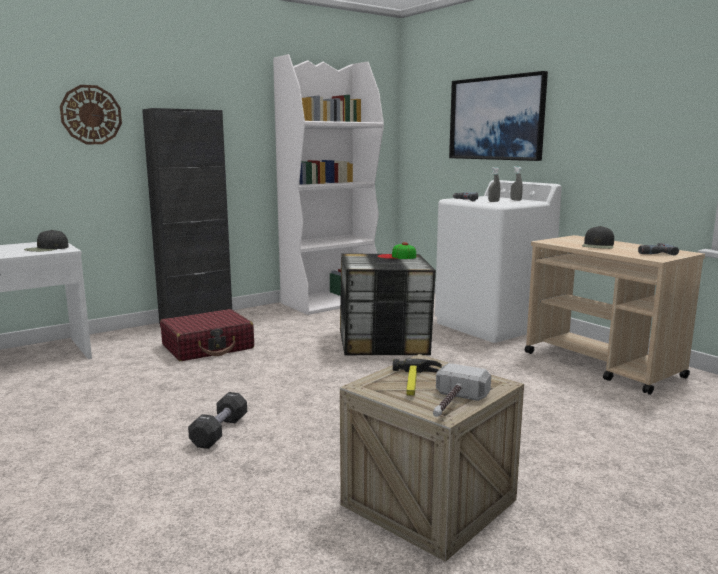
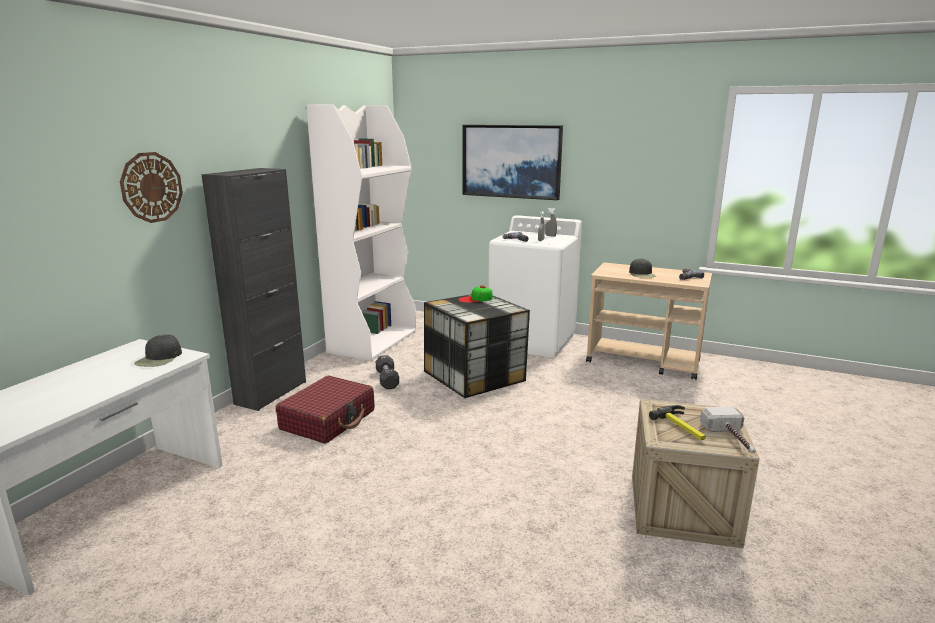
camera: 30 degrees left, 5 degrees up
black dumbbell [188,392,247,449] -> black dumbbell moved to [376,355,399,389]

